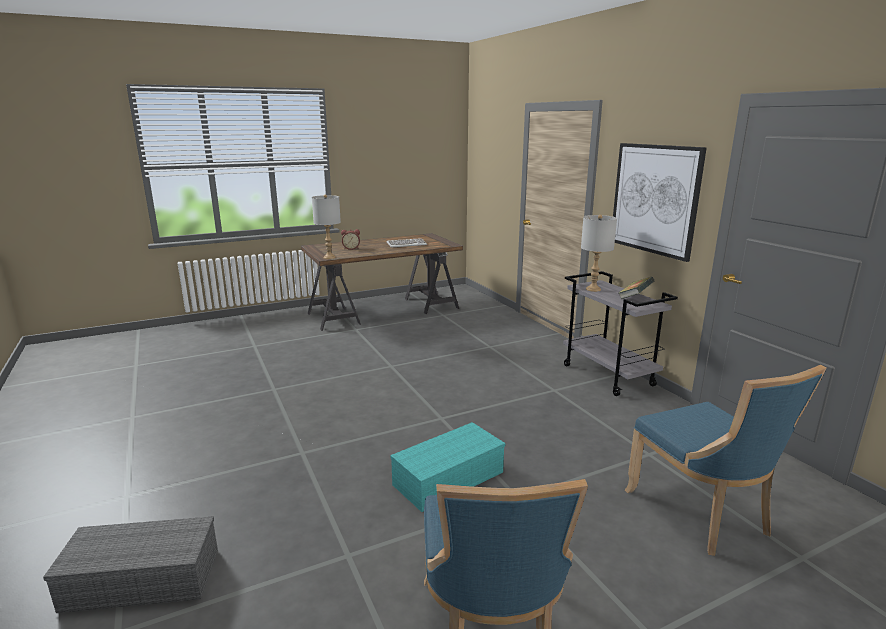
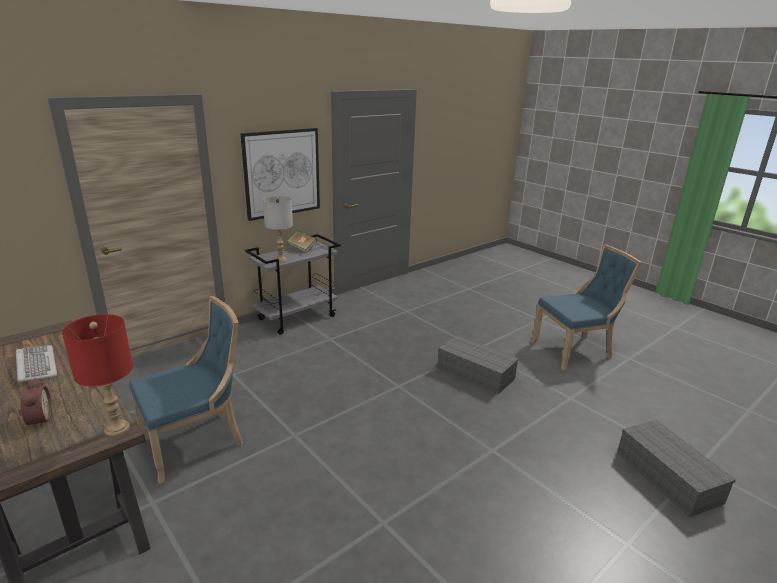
camera: 105 degrees left, 5 degrees up
grey table lamp [312,195,341,259] -> red table lamp [62,314,133,436]
turquoise storage box [390,422,505,512] -> grey storage box [437,335,519,395]
blue chair [625,365,827,556] -> blue chair moved to [129,296,243,484]

